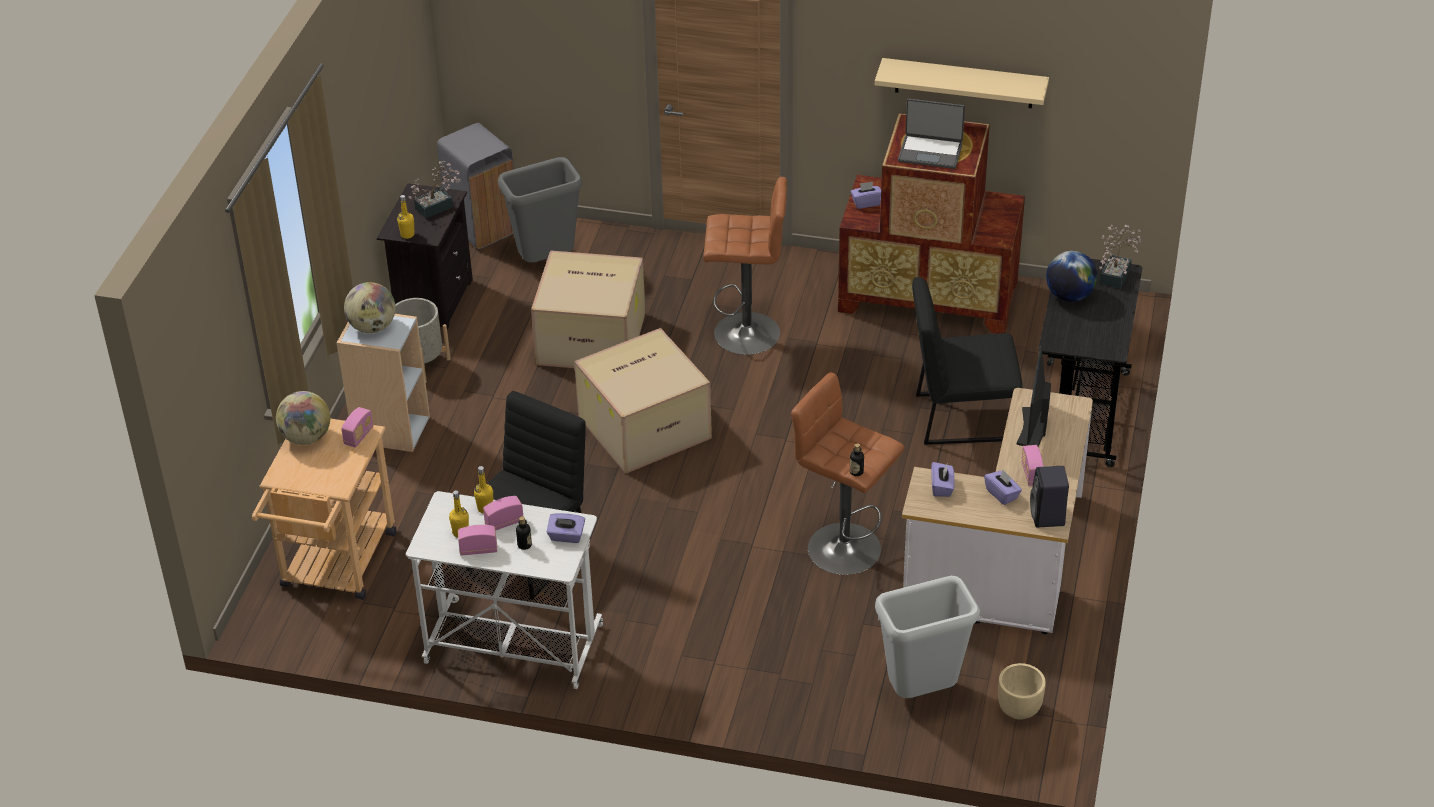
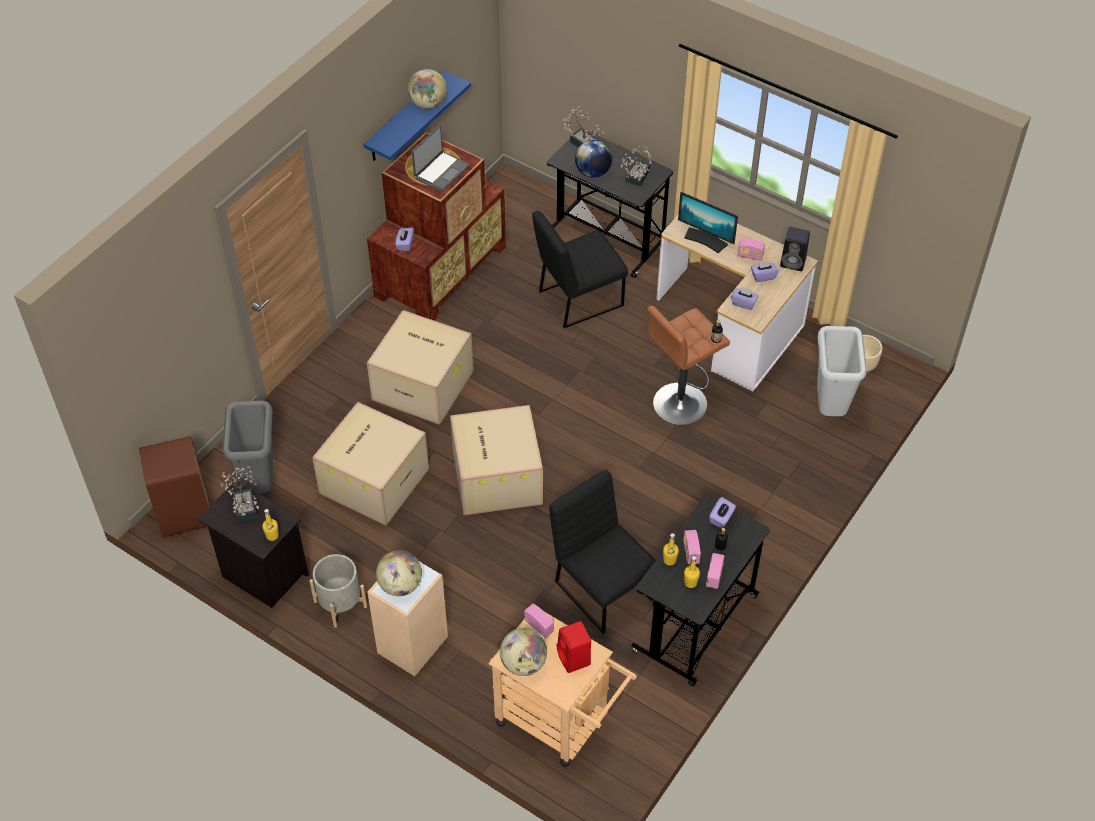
camera: 70 degrees left, 10 degrees up
white desk [406,491,603,689] -> black desk [631,495,770,686]
grey trash can [437,123,514,249] -> brown trash can [139,436,210,537]
brown stool [703,177,787,355] -> cardboard box [367,310,474,425]
beige shelf [875,58,1049,108] -> blue shelf [363,71,471,161]
black chair [912,277,1023,445] -> black chair turned 45 degrees clockwise [532,211,628,328]
none -> globe [408,69,447,109]
none -> red speaker [557,621,591,673]
none -> potted plant [621,146,652,186]

